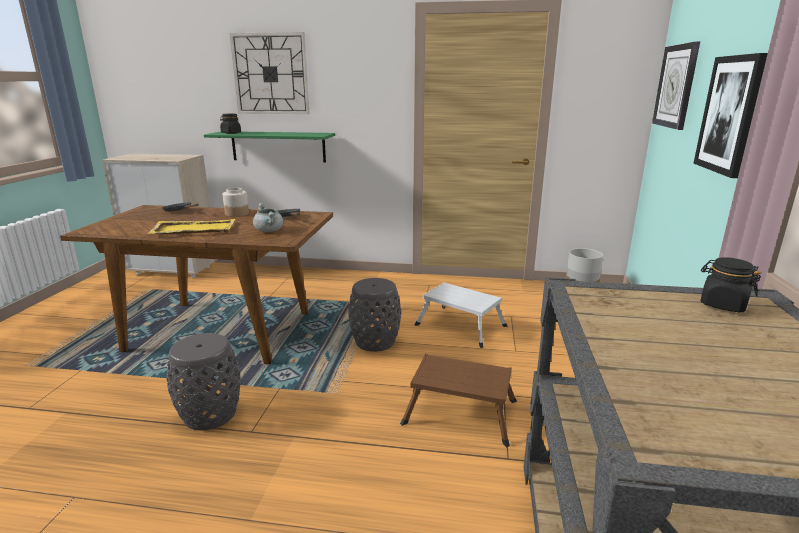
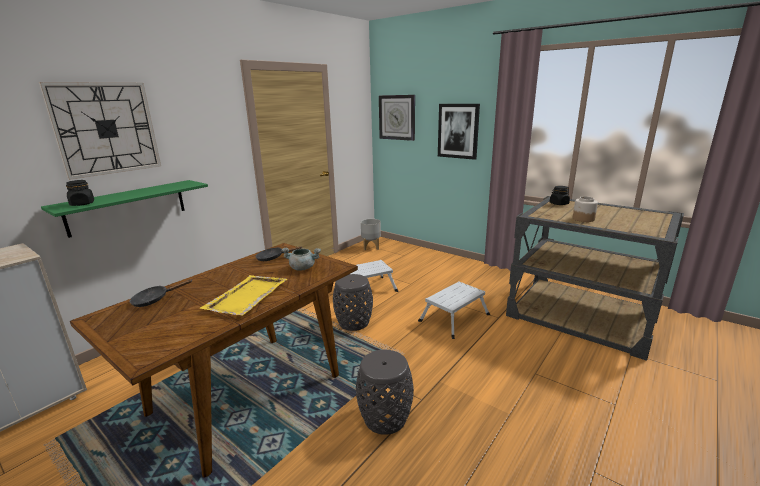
camera: 60 degrees left, 0 degrees up
jar [223,188,249,217] -> jar moved to [573,196,598,222]
brown step ladder [400,354,517,447] -> white step ladder [418,281,490,339]

